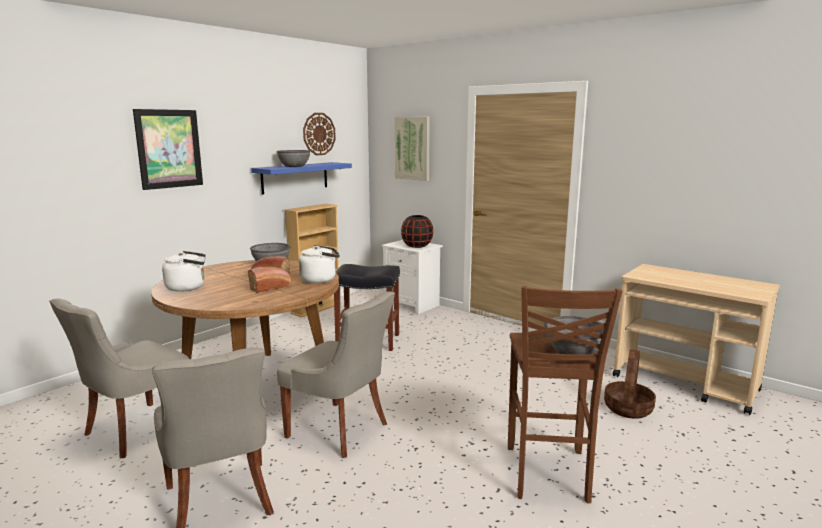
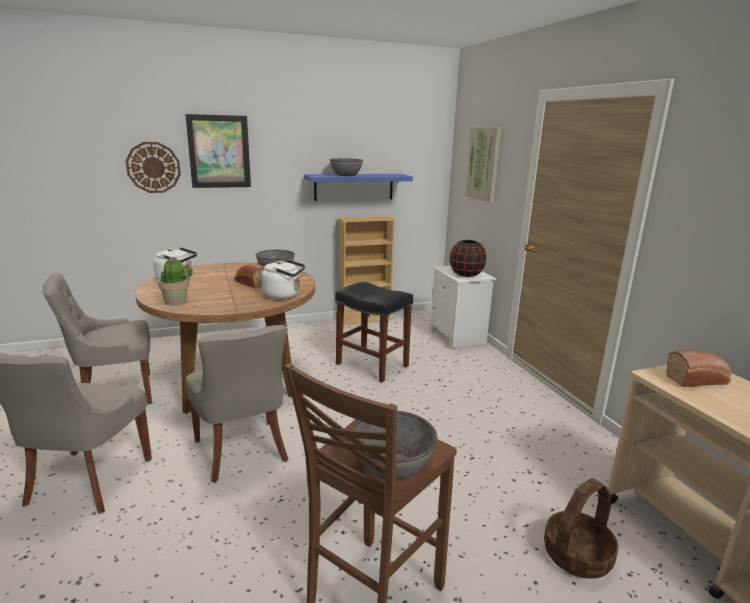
camera: 30 degrees right, 5 degrees up
bread [248,267,292,293] -> bread moved to [667,350,731,387]
wall clock [303,113,336,155] -> wall clock moved to [126,142,181,193]
none -> potted plant [158,257,193,305]

